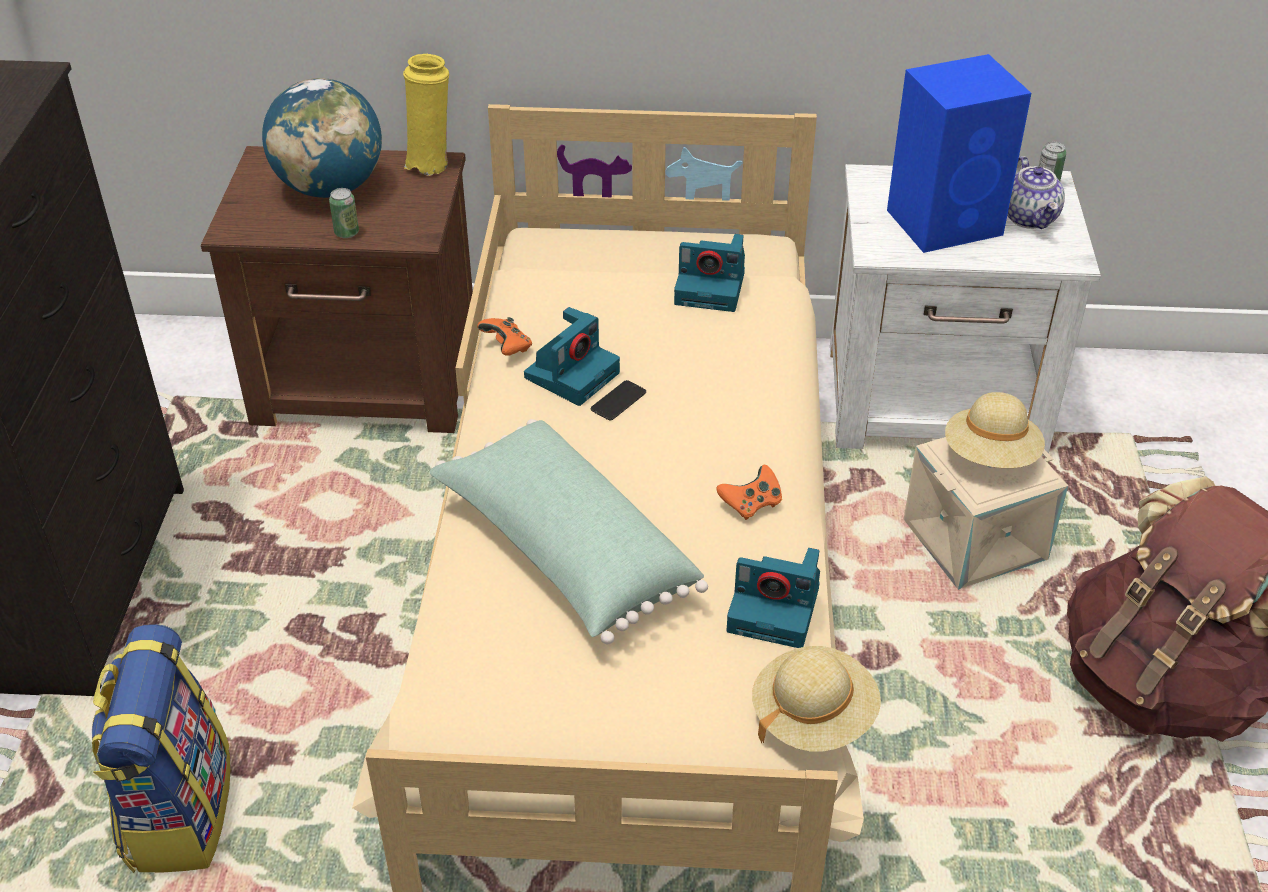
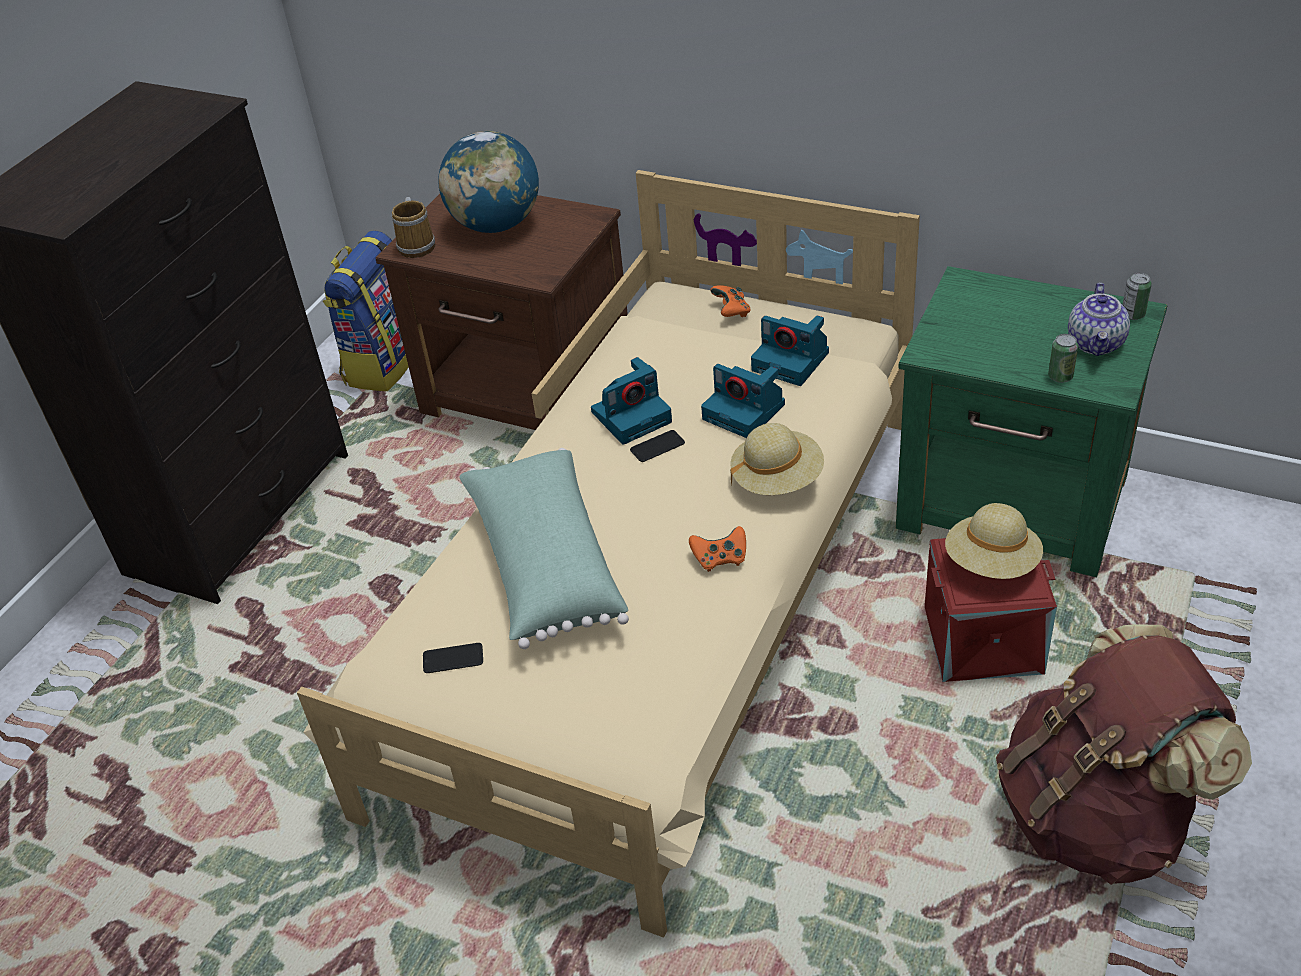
camera: 25 degrees right, 0 degrees up
backpack [91,624,231,873] -> backpack moved to [323,231,409,391]
can [329,188,359,238] -> can moved to [1048,334,1078,383]
yellow vase [403,54,449,176] -> none
orange game controller [477,317,532,356] -> orange game controller moved to [710,285,751,317]
camera [727,548,820,648] -> camera moved to [701,364,785,438]
beige hat [752,646,881,752] -> beige hat moved to [730,423,824,495]
white nightstand [830,164,1101,456] -> green nightstand [896,266,1167,577]
blue speaker [887,54,1031,253] -> none
beige storage box [904,437,1068,590] -> red storage box [925,538,1057,682]
none -> mug [392,197,436,258]
none -> phone [423,643,483,673]

